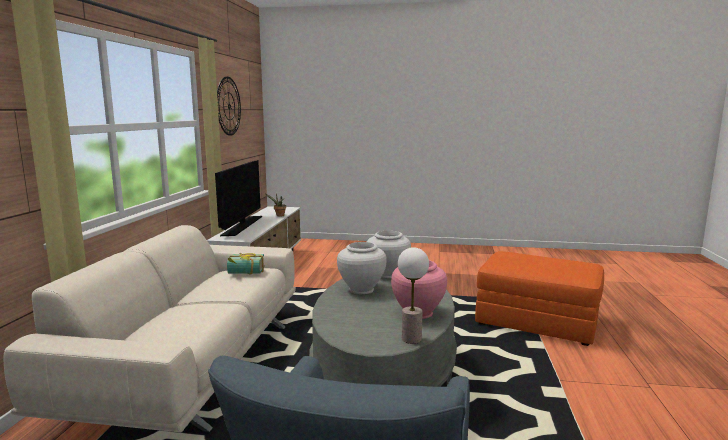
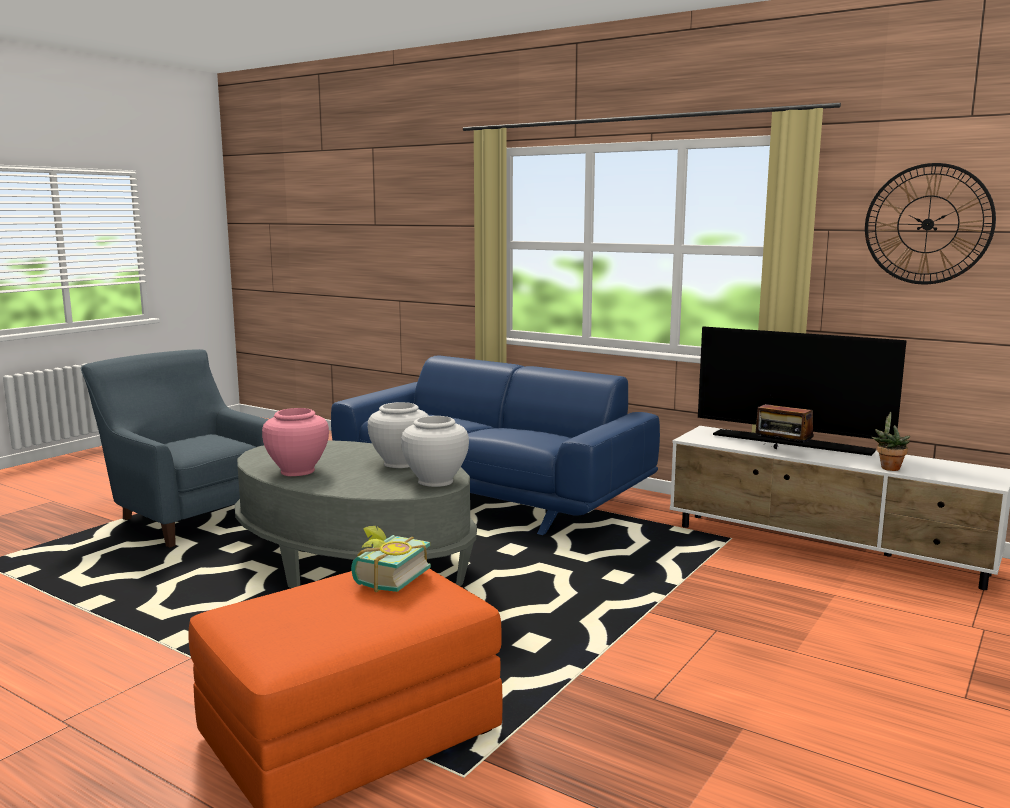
camera: 115 degrees right, 0 degrees up
beige sofa [4,225,296,433] -> blue sofa [331,355,660,535]
book [227,253,264,275] -> book moved to [351,526,431,592]
table lamp [398,247,429,344] -> none
none -> radio [755,404,814,449]

